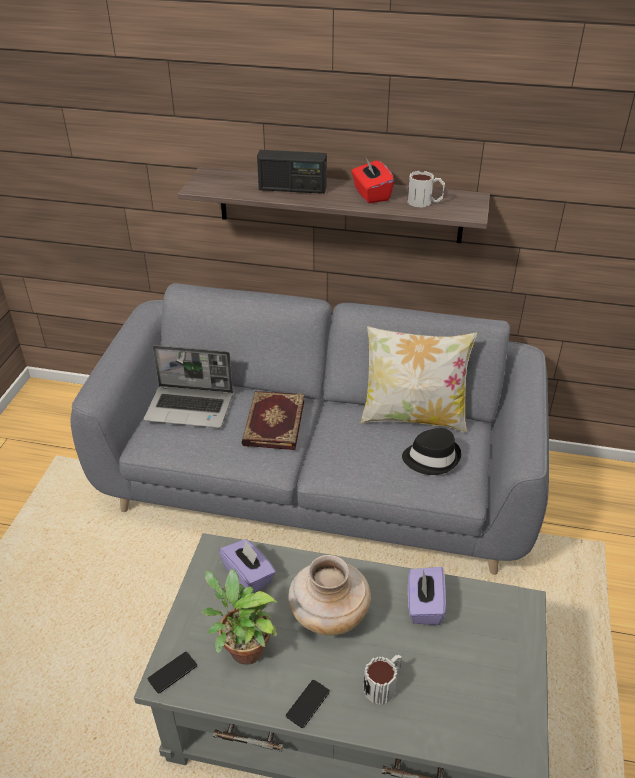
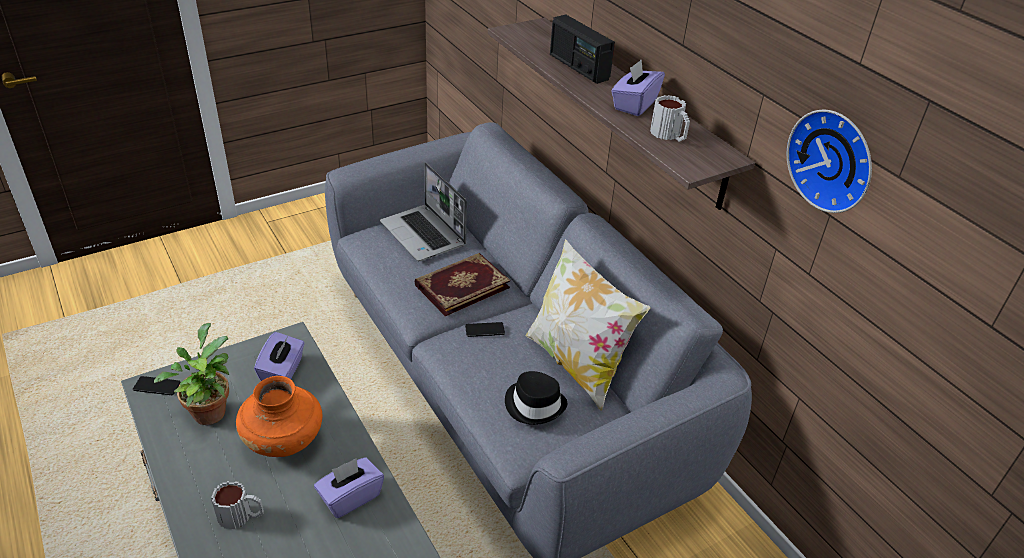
camera: 45 degrees right, 0 degrees up
phone [286,680,330,728] -> phone moved to [465,322,505,337]
beige vase [288,555,371,636] -> orange vase [236,376,322,457]
red tissue box [351,156,394,203] -> purple tissue box [611,60,665,116]
none -> wall clock [787,110,872,213]

